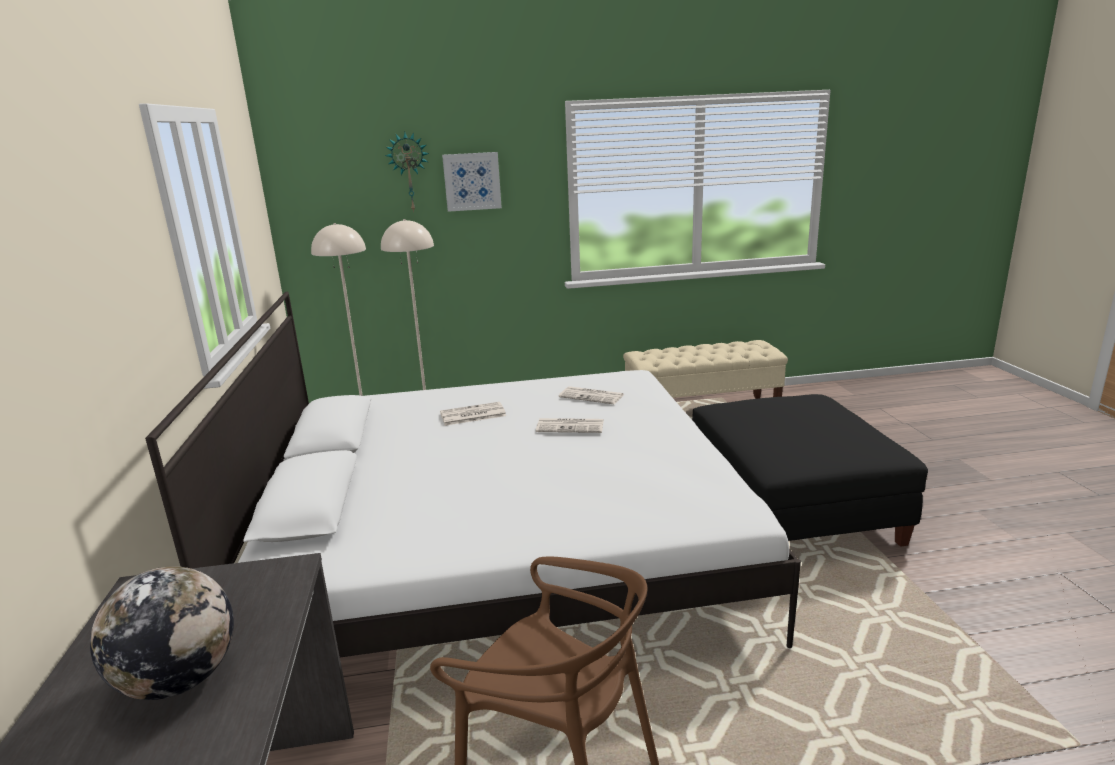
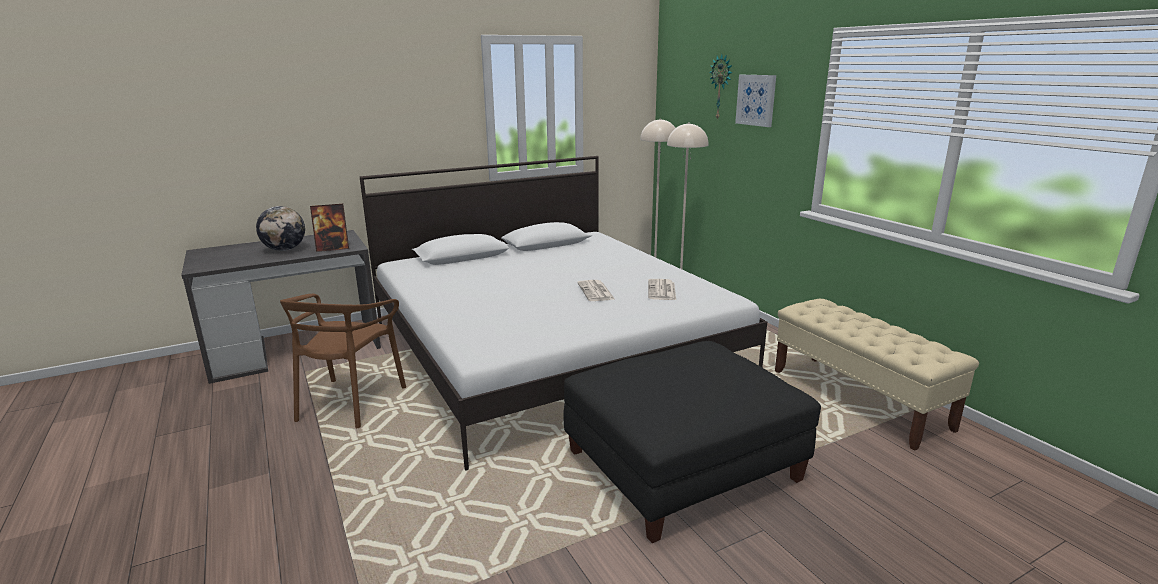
camera: 70 degrees right, 0 degrees up
newspaper [440,402,506,426] -> none
none -> picture frame [310,204,349,252]

